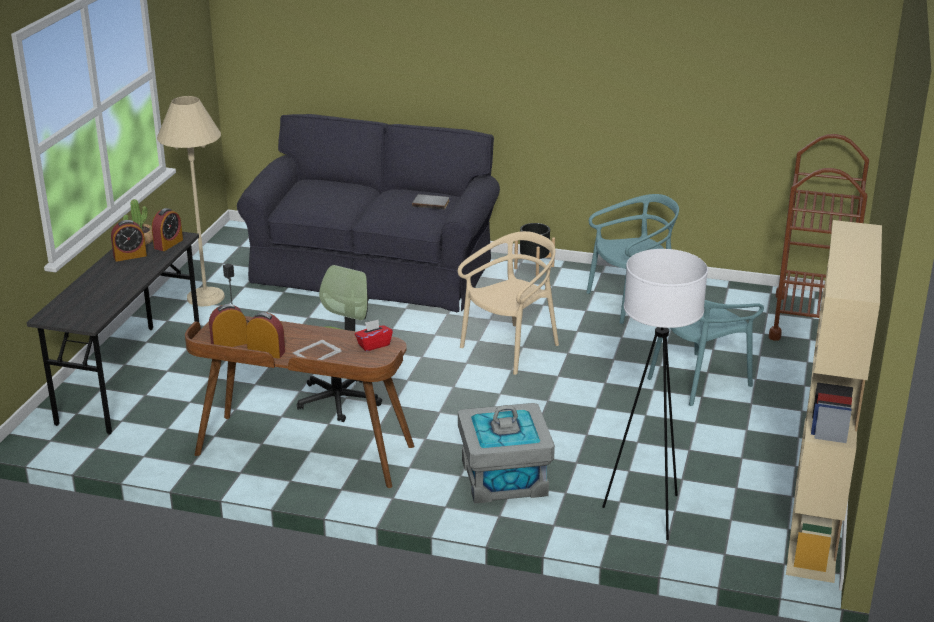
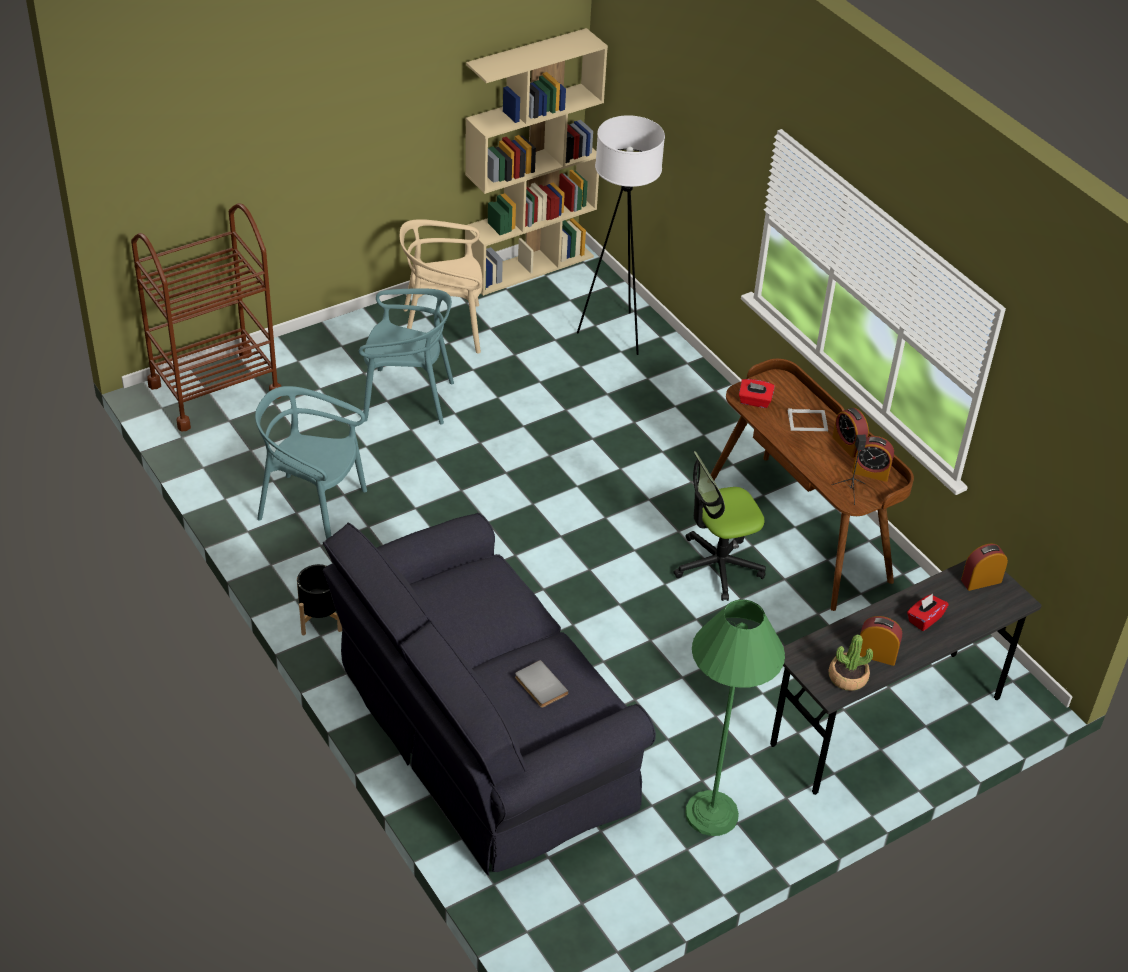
camera: 140 degrees left, 15 degrees up
alarm clock [152,208,183,251] -> alarm clock moved to [961,543,1008,591]
beige floor lamp [157,96,225,306] -> green floor lamp [685,599,785,836]
grey book [412,194,450,209] -> grey book moved to [515,660,569,708]
beige chair [458,231,559,375] -> beige chair moved to [400,219,483,354]
grey storage box [458,403,555,504] -> none
none -> red tissue box [907,594,949,631]

